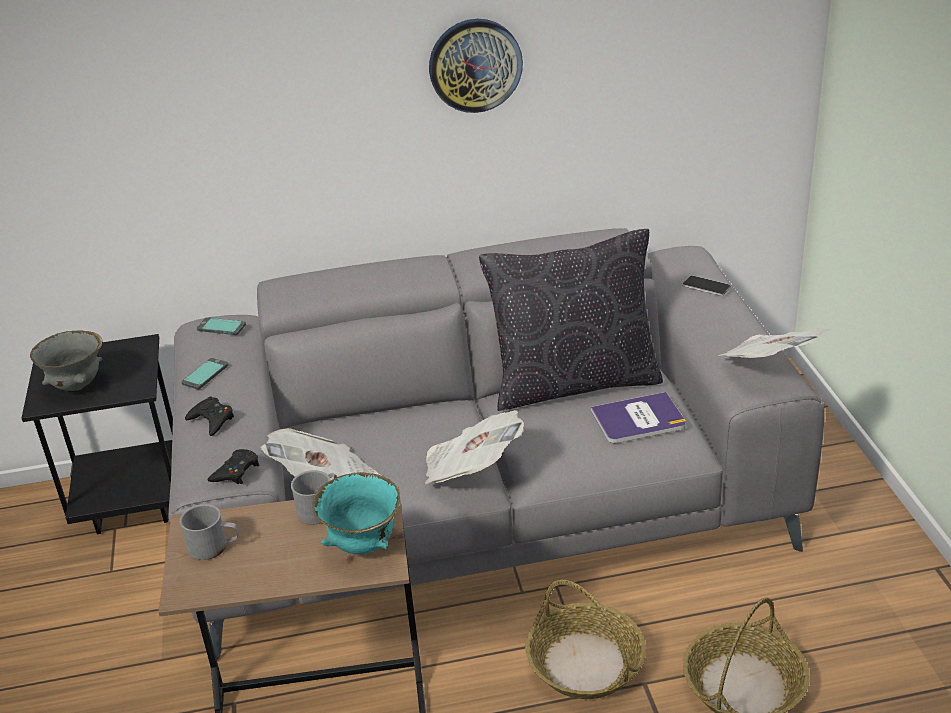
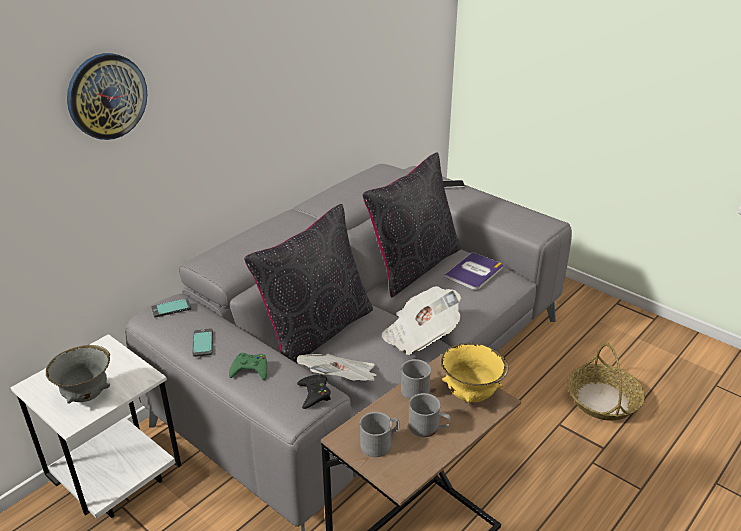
camera: 40 degrees left, 0 degrees up
black side table [21,334,173,534] -> white side table [11,334,181,518]
black game controller [185,397,234,436] -> green game controller [229,353,268,380]
turquoise bowl [312,472,400,554] -> yellow bowl [441,343,508,402]
wall clock [429,19,523,113] -> wall clock moved to [67,53,147,140]
basket [525,580,646,699] -> none
newspaper [718,329,831,358] -> none
none -> black pillow [244,204,373,363]
none -> grey mug [409,393,451,437]

